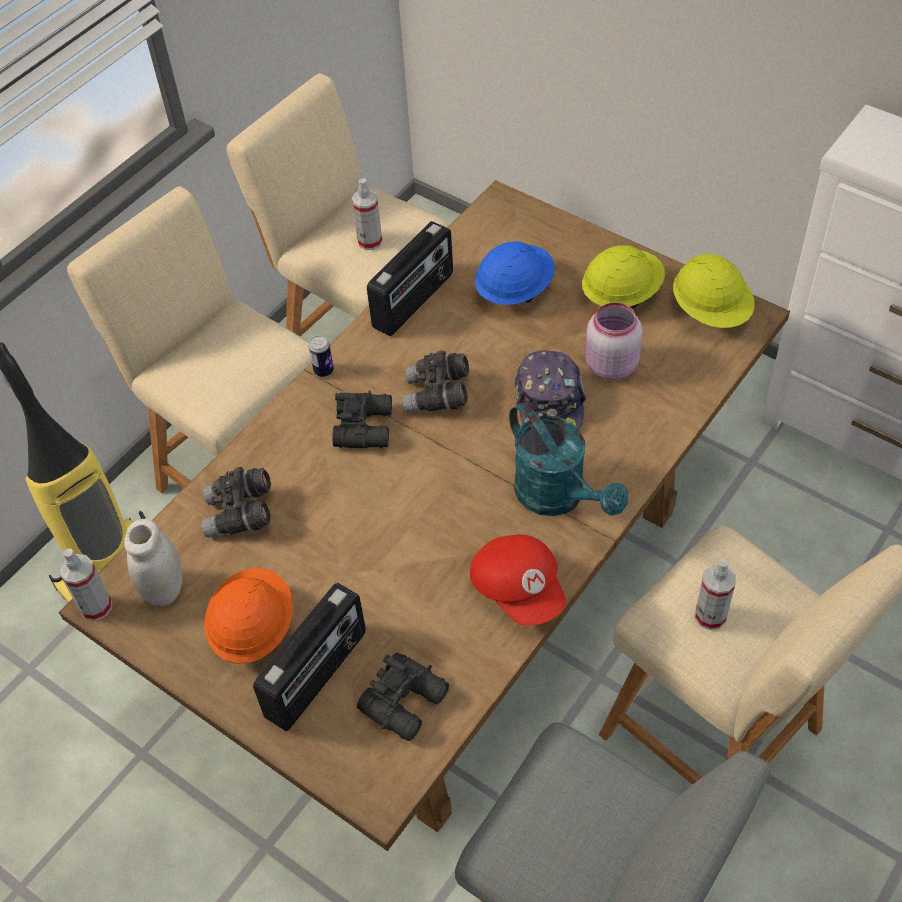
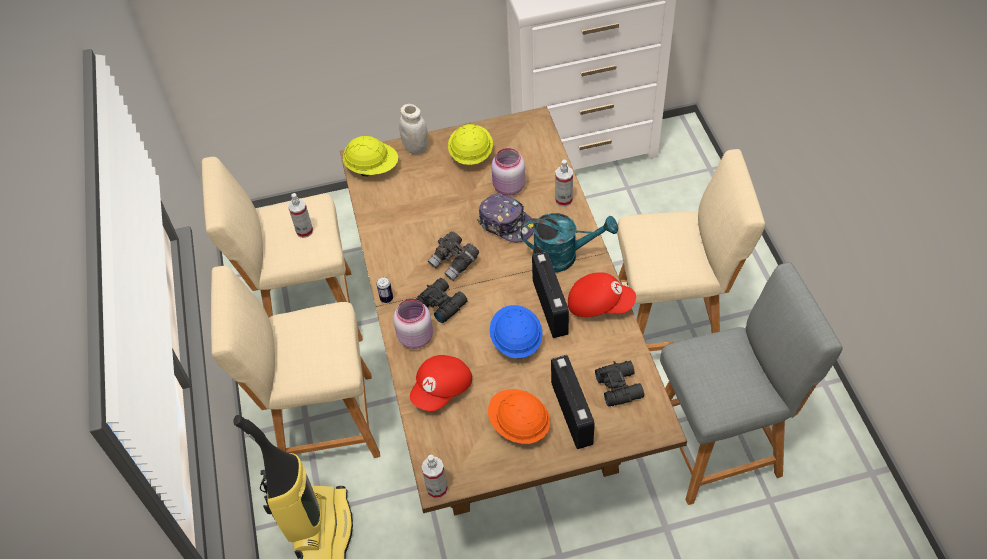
camera: 50 degrees left, 0 degrees up
white jar [124,519,182,606] -> white jar moved to [399,104,428,154]
grey binoculars [201,467,271,538] -> red cap [410,355,472,411]
radio [367,221,453,336] -> radio moved to [532,252,569,338]
blue hard hat [475,241,555,305] -> blue hard hat moved to [490,305,543,359]
yellow hard hat [673,254,755,328] -> yellow hard hat moved to [343,136,398,177]
spray bottle [695,559,736,630] -> spray bottle moved to [555,160,573,207]
none -> pink jar [393,299,433,349]

